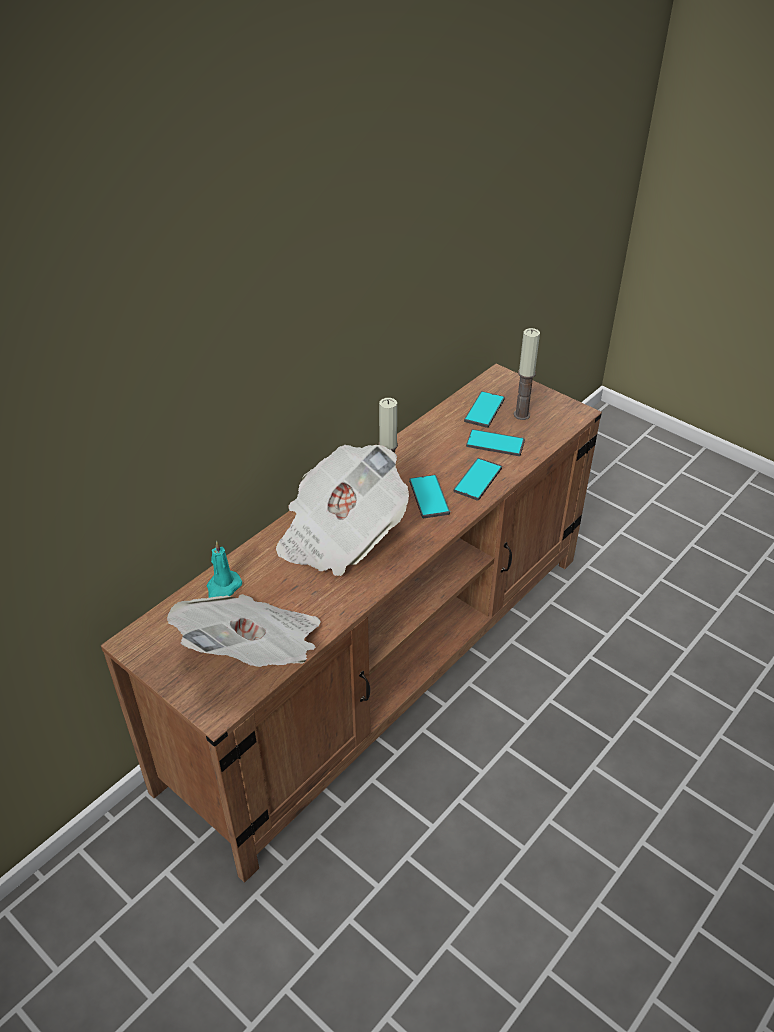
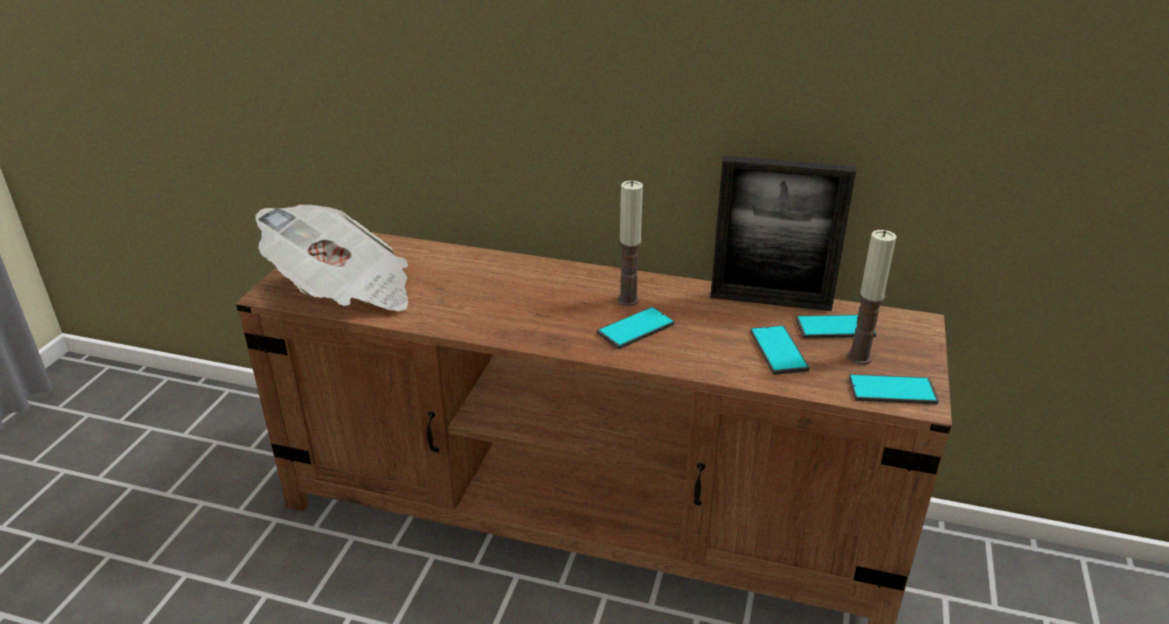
camera: 65 degrees right, 10 degrees down
turquoise candle [207,540,242,598] -> none
newspaper [276,445,409,576] -> none
phone [454,458,502,501] -> phone moved to [849,374,939,404]
none -> picture frame [710,156,856,311]

